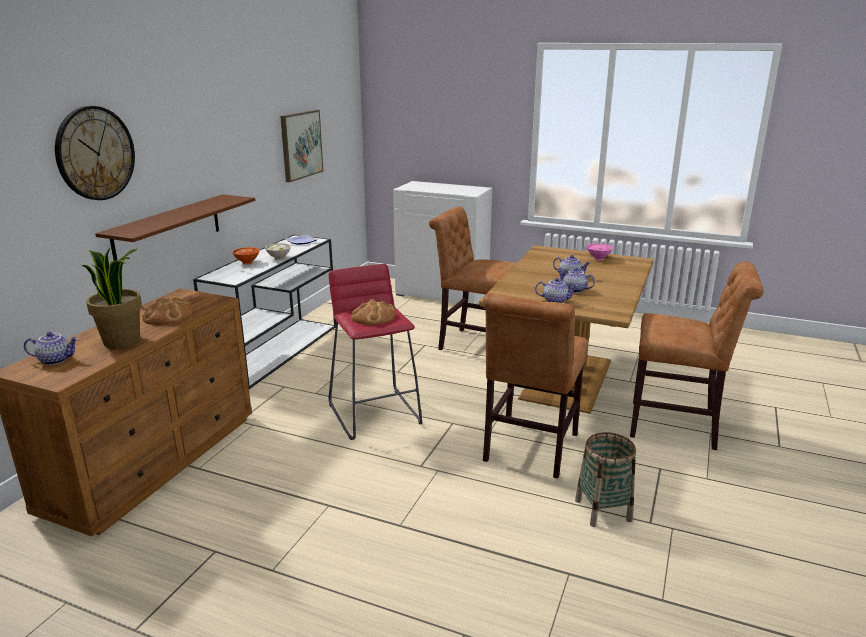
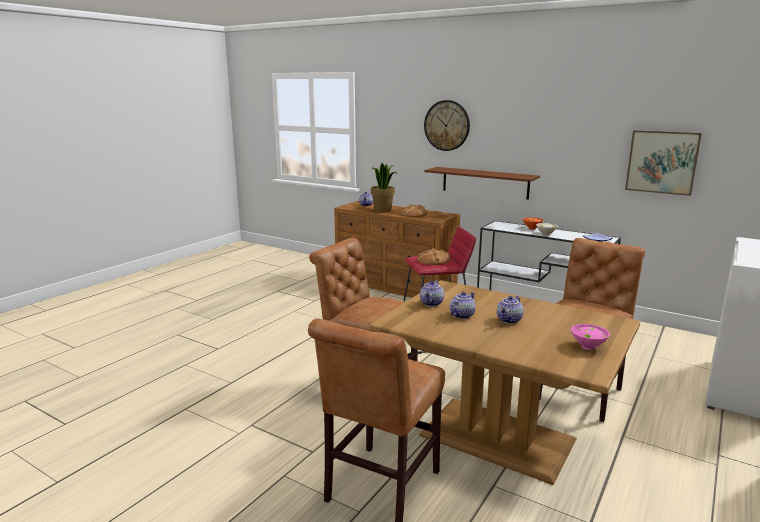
camera: 100 degrees right, 5 degrees down
basket [575,432,636,527] -> none

